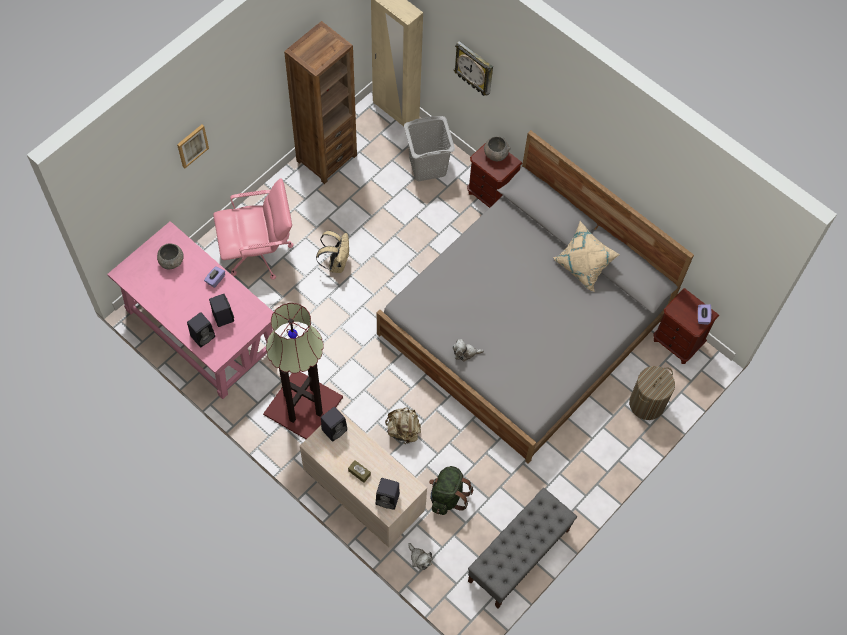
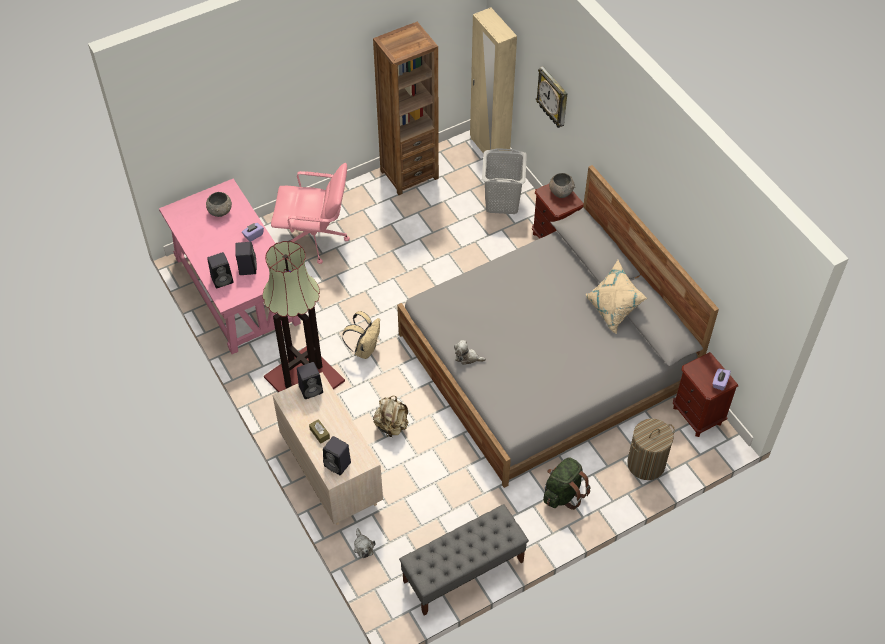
camera: 20 degrees right, 10 degrees down
picture [177,125,209,168] -> none
beige backpack [316,231,350,273] -> beige backpack moved to [342,311,380,359]
green backpack [429,466,473,515] -> green backpack moved to [543,458,591,510]

